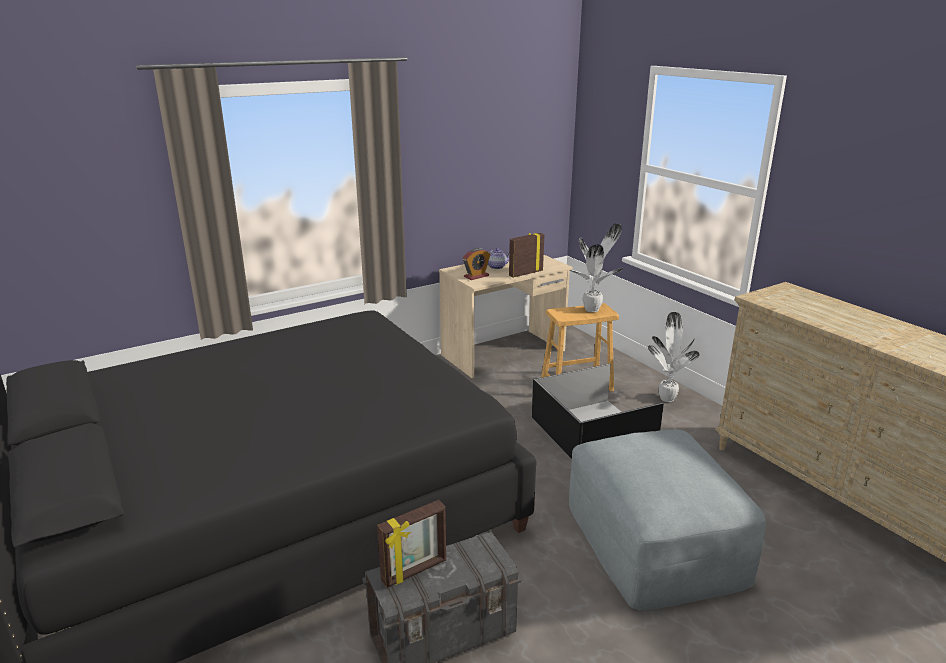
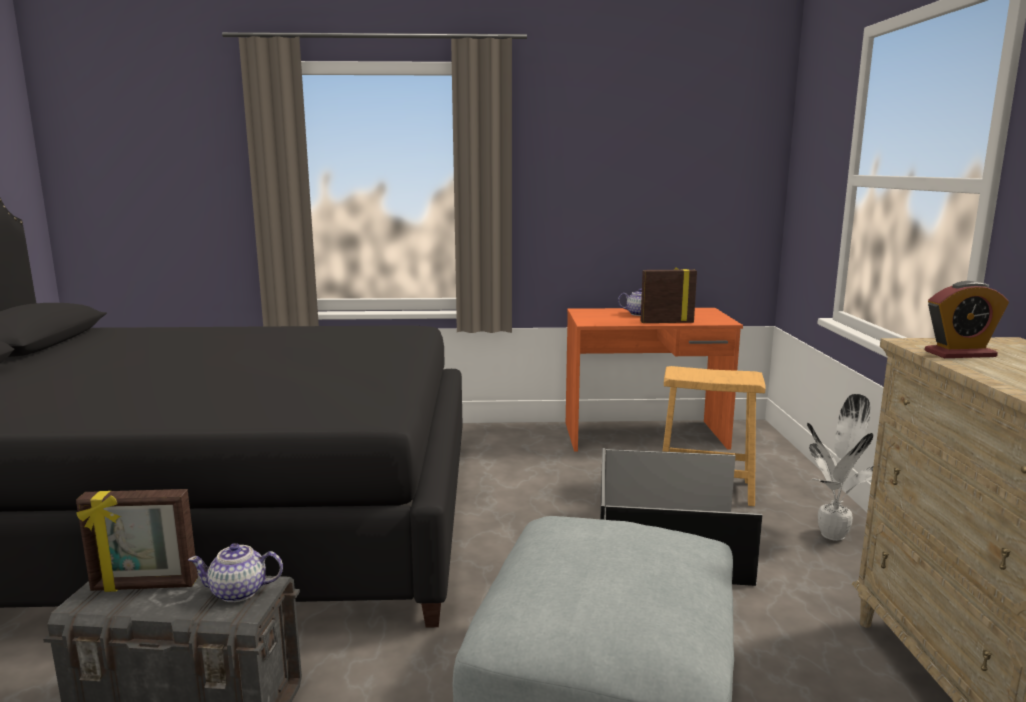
camera: 30 degrees right, 10 degrees down
beige desk [439,255,573,378] -> orange desk [566,308,743,452]
alarm clock [463,248,490,280] -> alarm clock moved to [925,281,1009,358]
potted plant [570,223,623,312] -> none
none -> teapot [188,543,283,602]

